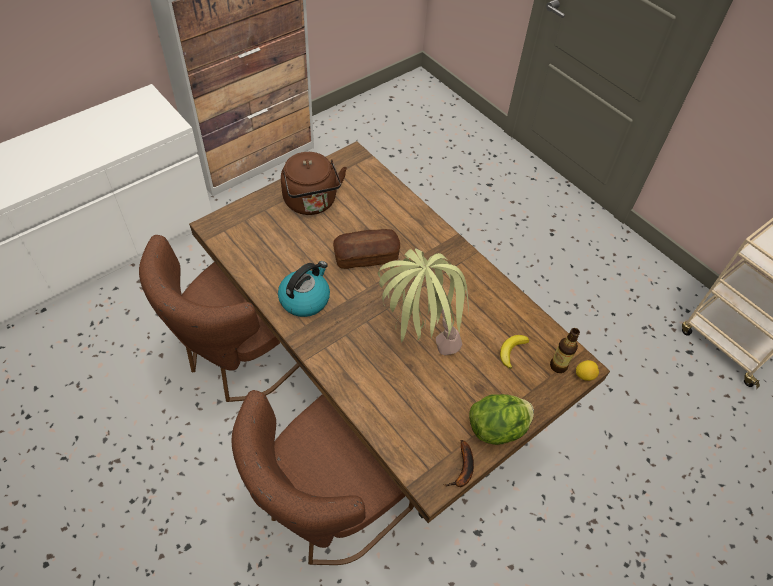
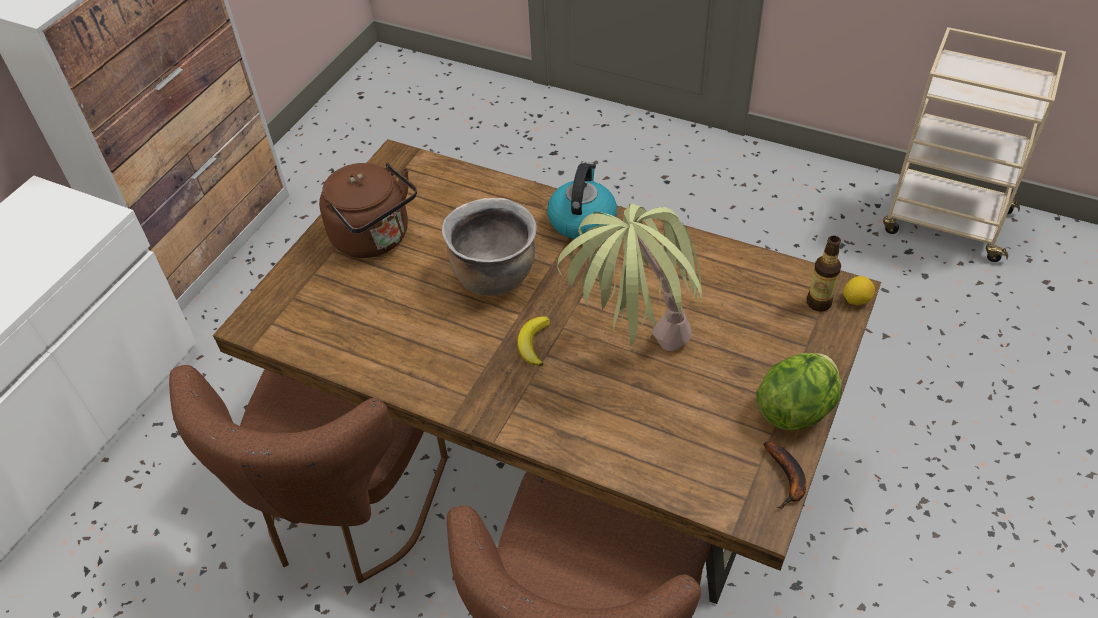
camera: 20 degrees left, 5 degrees down
kettle [278,261,330,317] -> kettle moved to [547,162,617,239]
bread [333,229,400,269] -> brown cooking pot [442,198,537,296]
banana [500,335,529,369] -> banana moved to [517,316,550,366]

